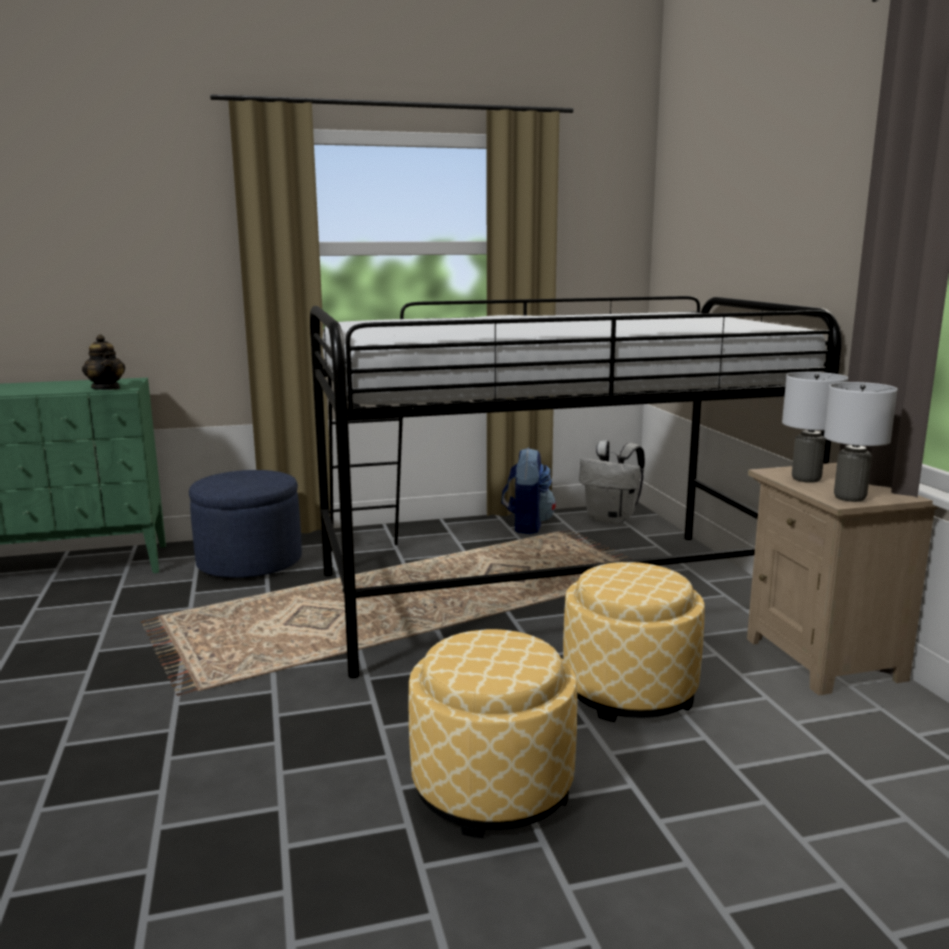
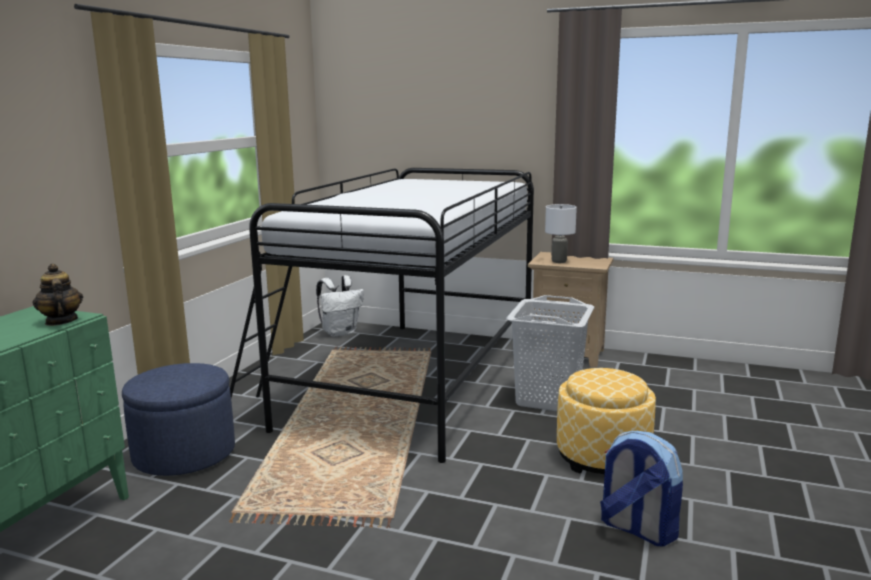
camera: 55 degrees left, 0 degrees up
teapot [82,334,125,390] -> teapot turned 120 degrees counterclockwise [33,264,83,326]
backpack [501,448,556,534] -> backpack moved to [600,431,683,546]
ottoman [563,562,705,722] -> grey laundry basket [506,295,595,411]
white table lamp [824,382,897,502] -> none

